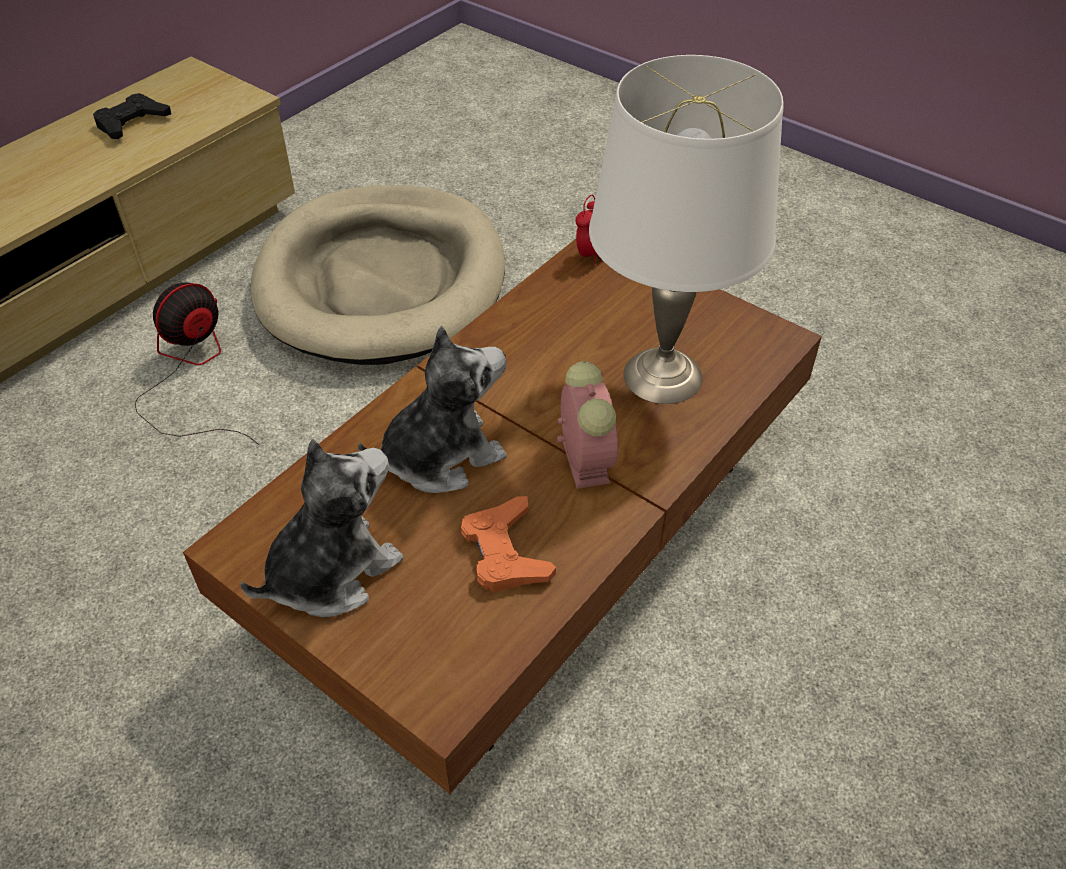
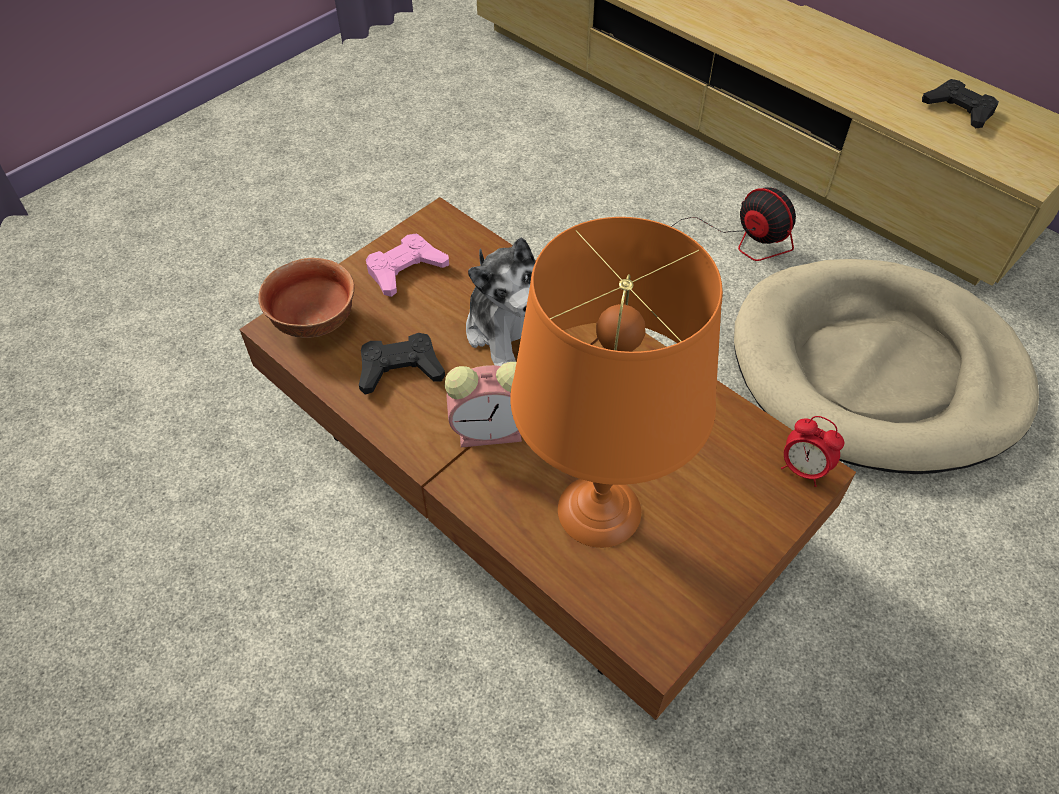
camera: 95 degrees right, 5 degrees up
plush toy [240,439,403,618] -> pink game controller [366,233,449,297]
orange game controller [461,496,556,592] -> black game controller [359,333,445,395]
white table lamp [589,55,784,404] -> orange table lamp [510,217,723,548]
none -> bowl [258,258,354,338]

